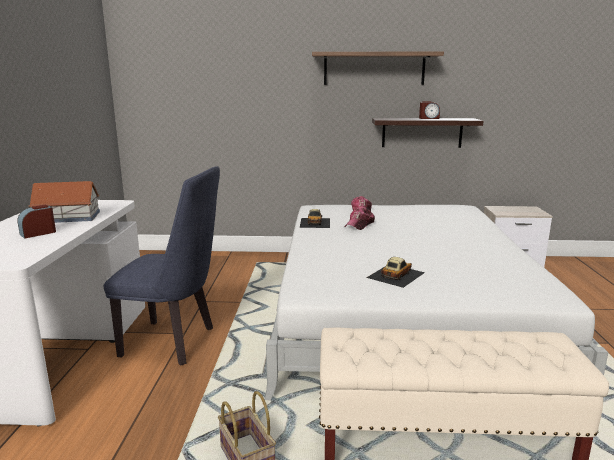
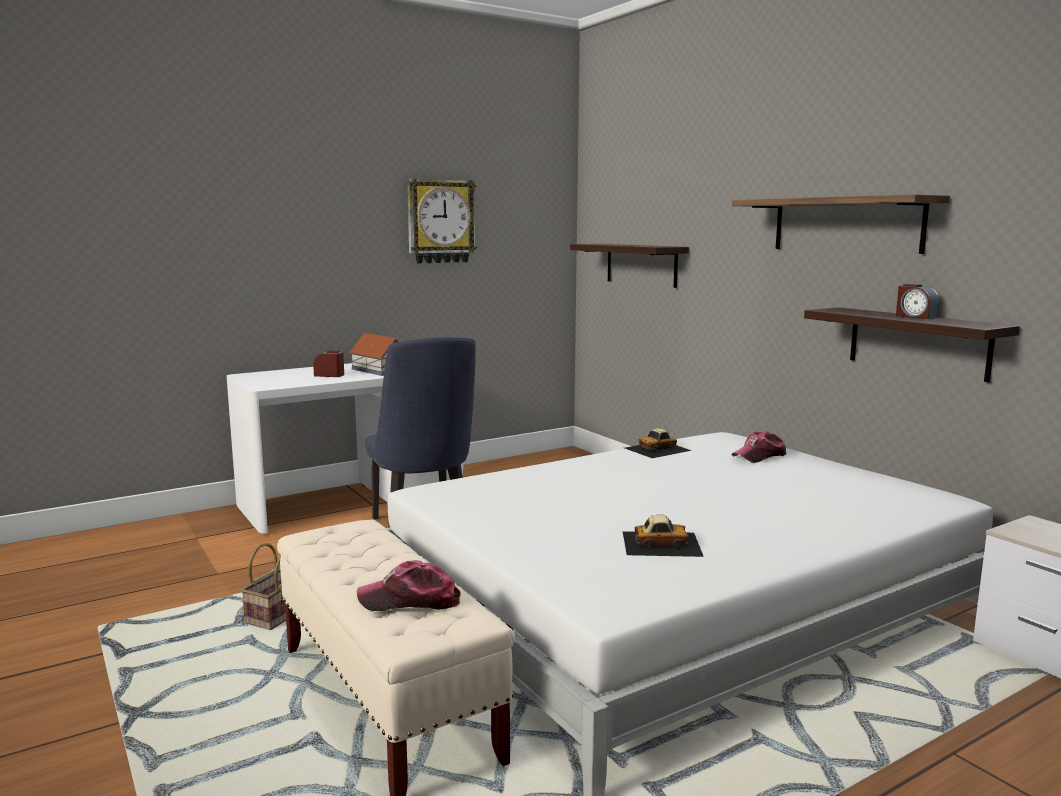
camera: 55 degrees right, 5 degrees down
cap [344,208,375,230] -> cap moved to [357,560,461,611]
toy car [366,257,425,288] -> toy car moved to [623,515,704,557]
none -> wall clock [407,178,477,263]
none -> shelf [570,244,689,288]

